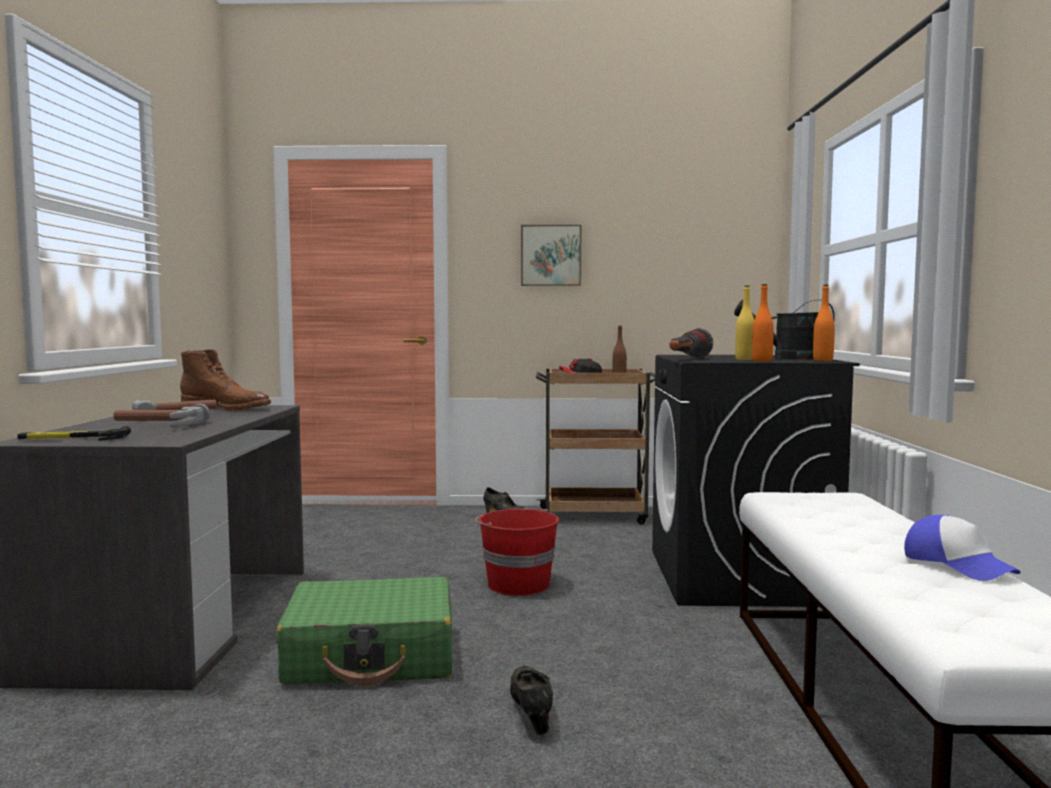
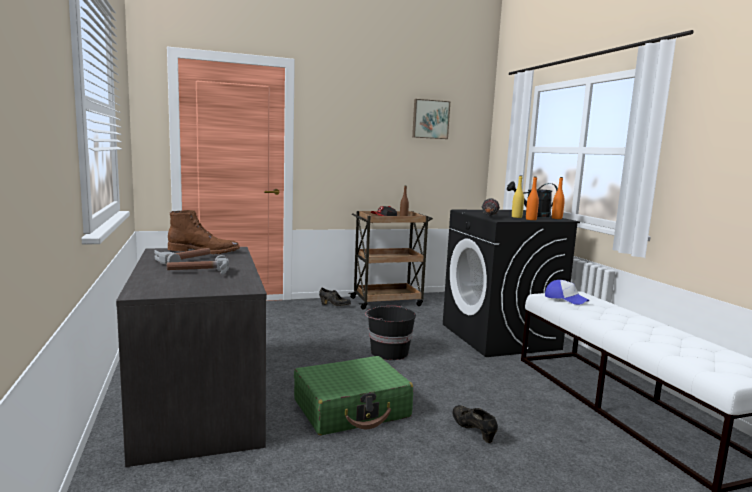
camera: 20 degrees left, 5 degrees up
hammer [18,426,131,441] -> none
red bucket [475,508,559,596] -> black bucket [365,306,416,360]
picture [521,225,581,286] -> picture moved to [412,99,450,139]
cap [904,515,1021,581] -> cap moved to [545,280,589,305]

